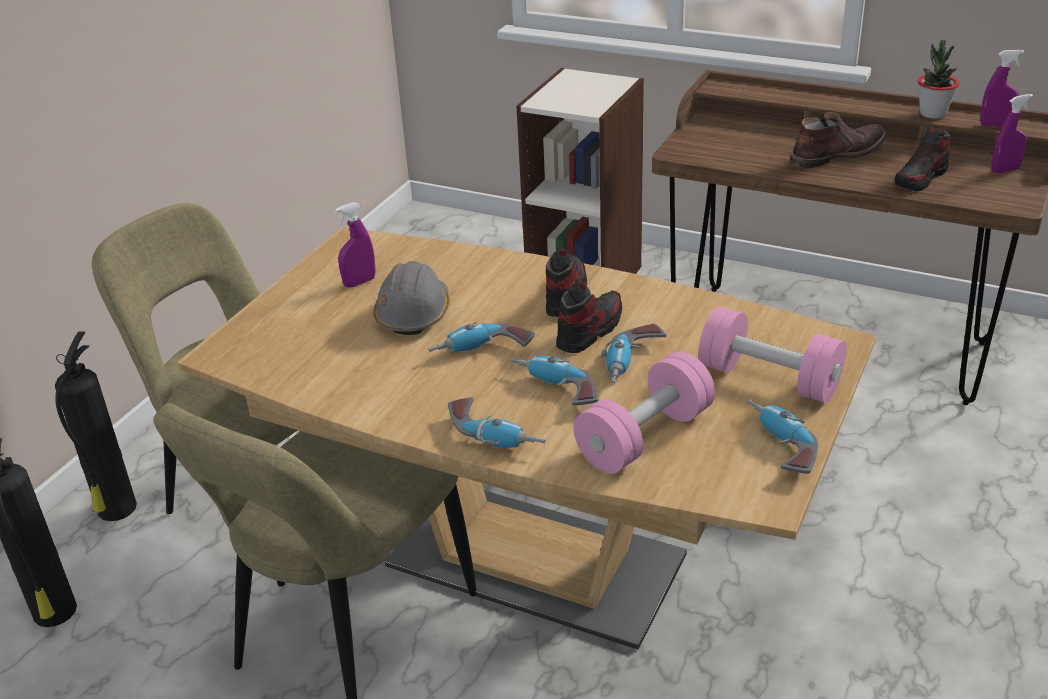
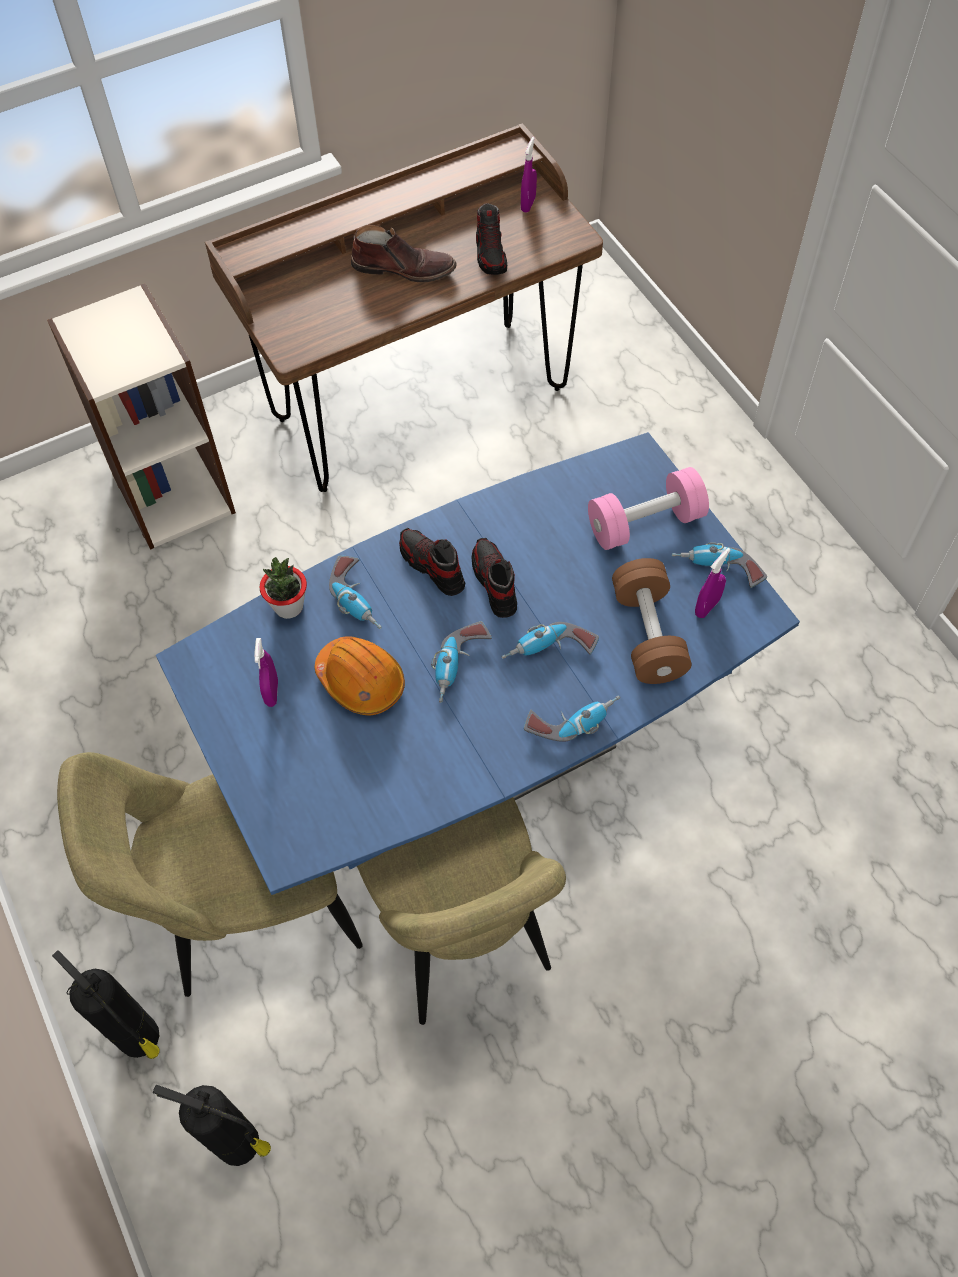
camera: 55 degrees left, 25 degrees up
brown dining table [177,227,876,650] -> blue dining table [156,432,800,895]
grey hard hat [373,261,450,335] -> orange hard hat [315,636,405,716]
pink dumbbell [573,351,715,474] -> brown dumbbell [612,558,692,684]
power drill [601,324,666,384] -> power drill moved to [329,555,382,629]
brown boot [790,112,886,168] -> brown boot turned 90 degrees clockwise [351,225,457,282]
potted plant [918,40,960,119] -> potted plant moved to [260,557,307,619]
purple spray bottle [980,50,1024,126] -> purple spray bottle moved to [695,548,731,618]

